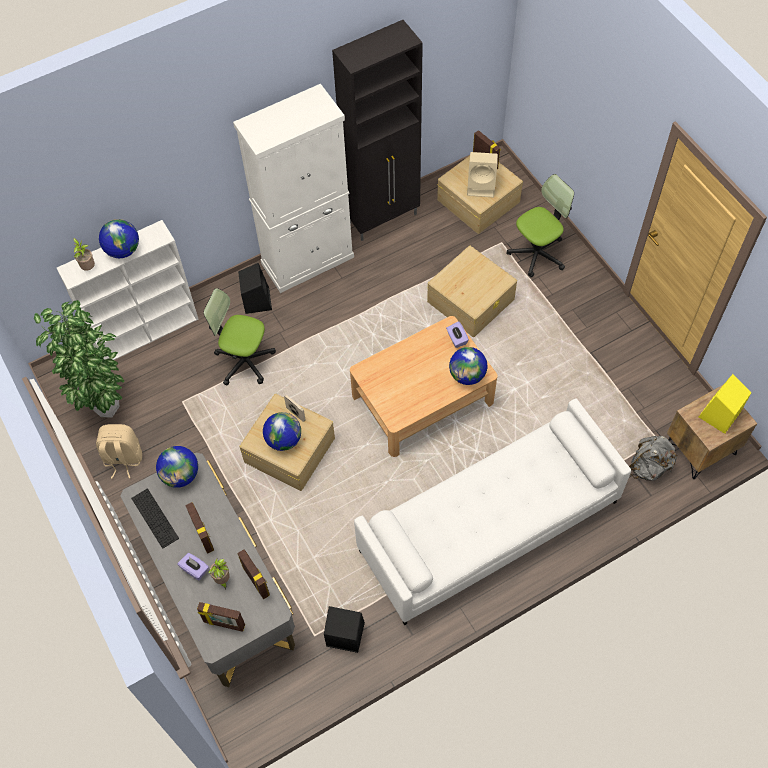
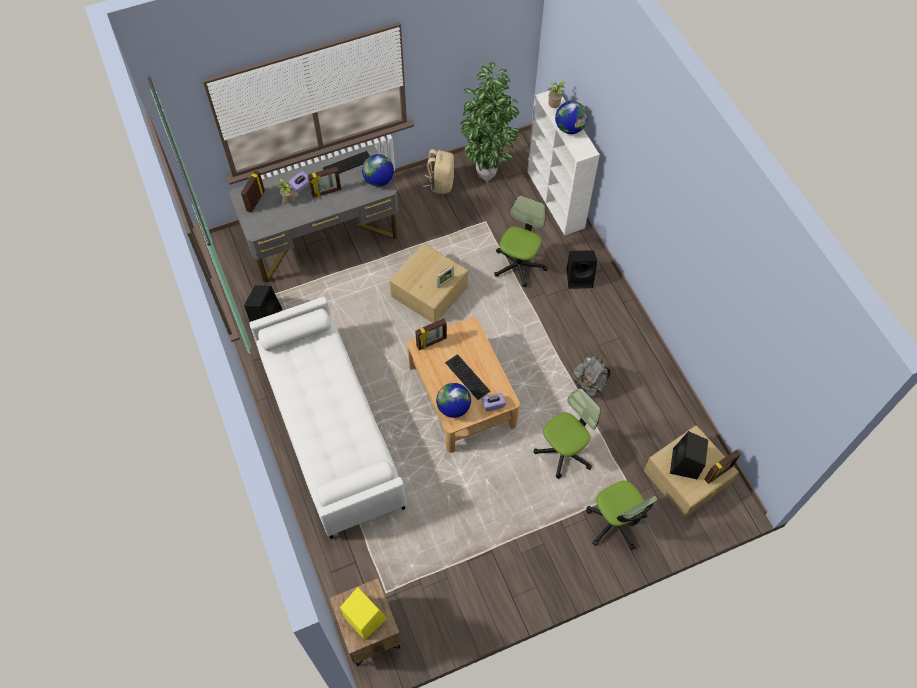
camera: 95 degrees right, 0 degrees up
white cabinet [233,84,354,293] -> none
picture frame [237,549,270,599] -> picture frame moved to [415,318,447,350]
globe [263,412,301,451] -> none
black cabinet [332,20,423,241] -> none
beige storage box [427,246,517,337] -> office chair [533,389,601,479]
beige speaker [467,152,498,197] -> black speaker [670,431,708,479]
grey backpack [629,436,678,481] -> grey backpack moved to [573,356,611,396]
none -> keyboard [445,354,490,400]

